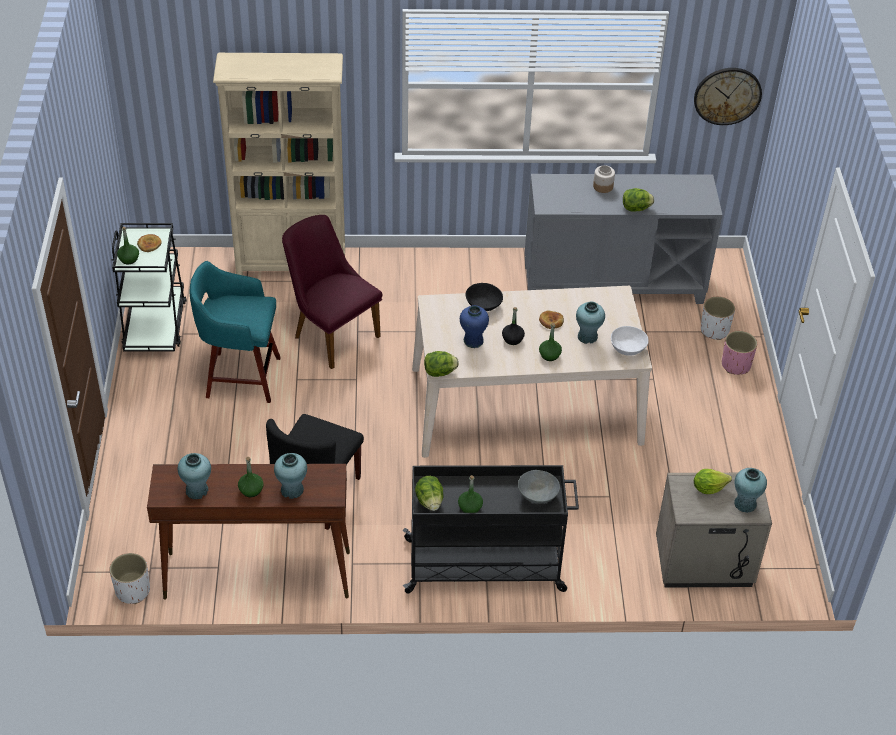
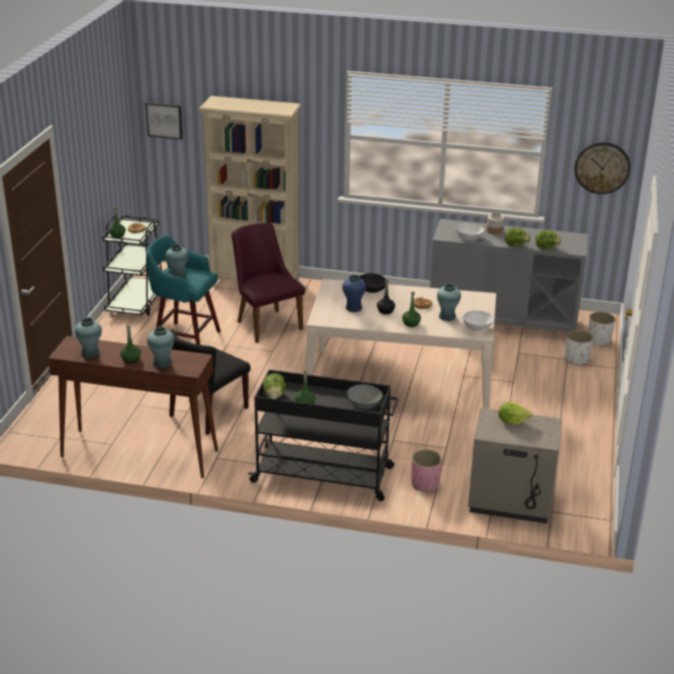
camera: 15 degrees right, 15 degrees down
white planter [109,553,150,604] -> white planter moved to [588,312,615,347]
lettuce [424,351,459,377] -> lettuce moved to [535,230,561,249]
pink planter [722,331,757,375] -> pink planter moved to [411,449,443,492]
turquoise vase [734,468,767,513] -> turquoise vase moved to [166,245,188,278]
none -> picture [146,102,182,139]
none -> white bowl [456,223,484,240]

